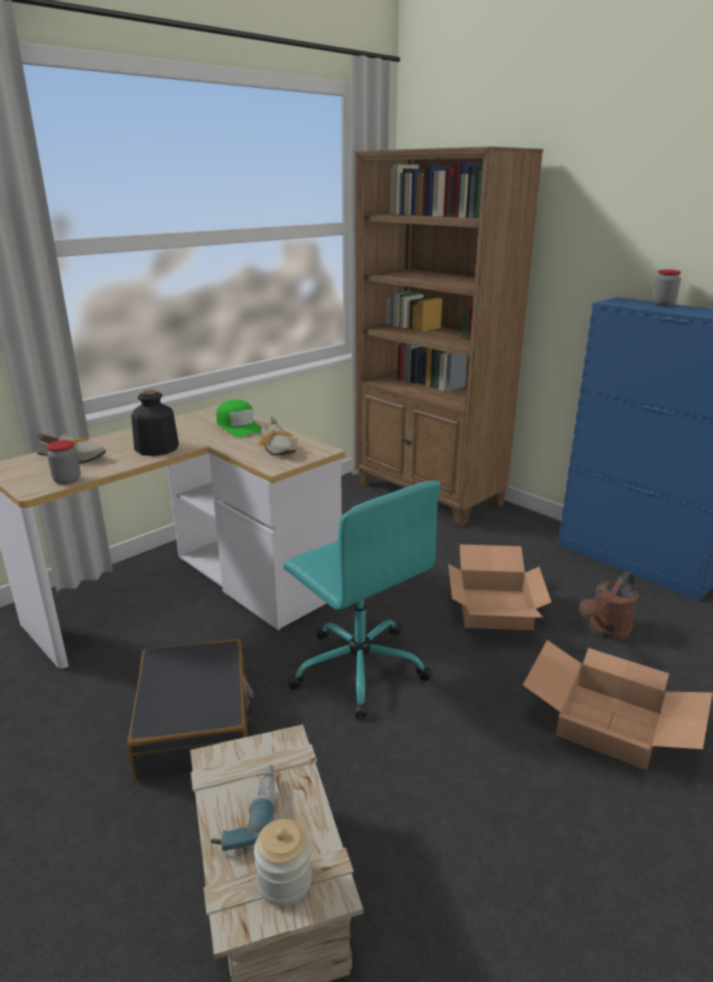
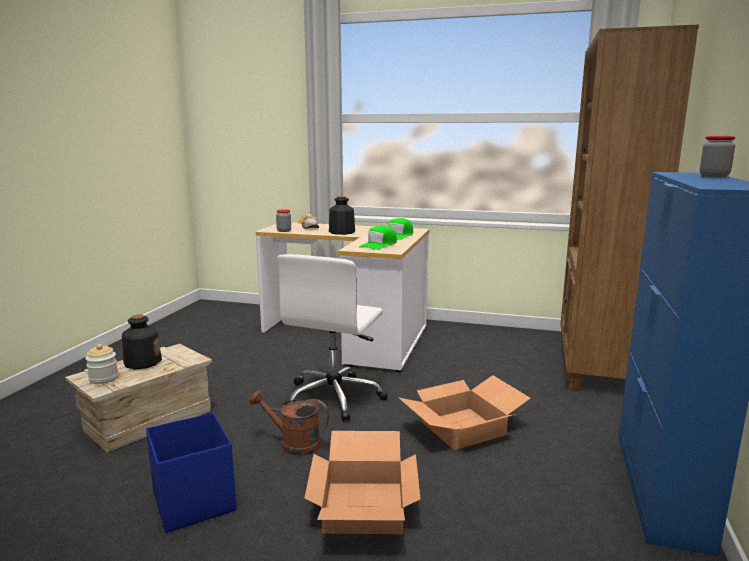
camera: 60 degrees right, 10 degrees down
black suitcase [127,639,254,780] -> none
power drill [211,764,275,851] -> bottle [122,314,162,369]
shoe [258,416,296,456] -> green cap [359,226,397,250]
turquoise office chair [283,481,441,718] -> white office chair [277,254,388,421]
brown watering can [579,572,638,640] -> brown watering can moved to [249,390,329,456]
none -> blue storage box [146,412,236,533]

